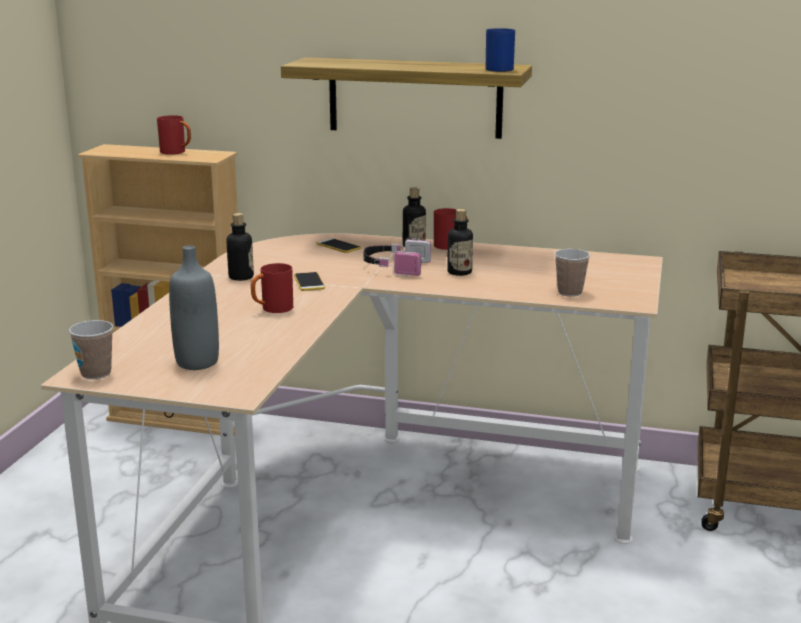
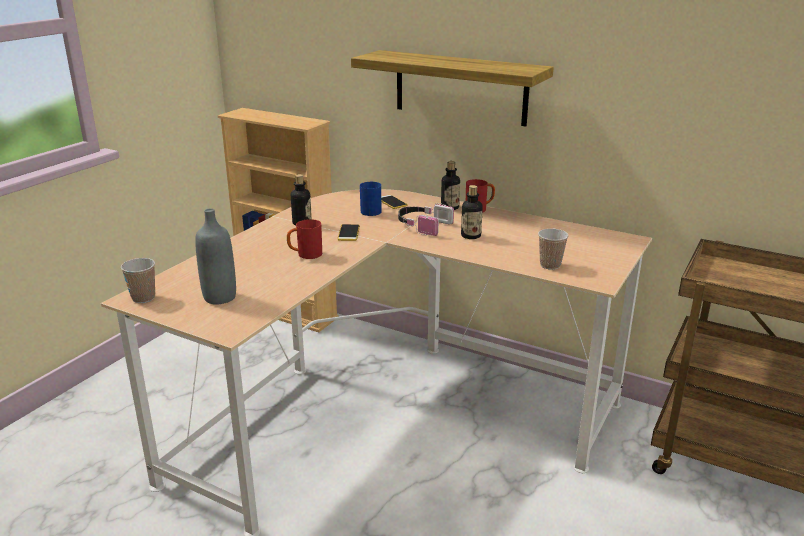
camera: 15 degrees right, 5 degrees up
red mug [157,115,191,155] -> none
blue mug [486,28,515,72] -> blue mug moved to [360,182,381,216]

